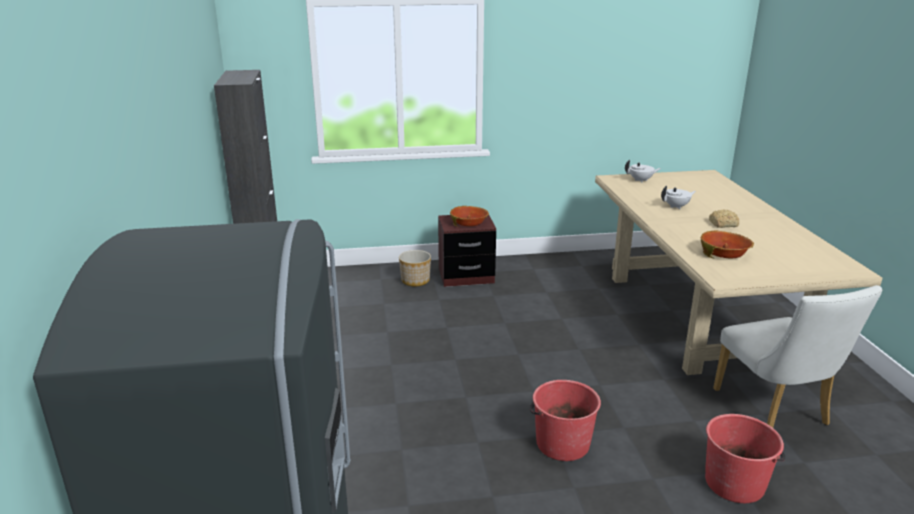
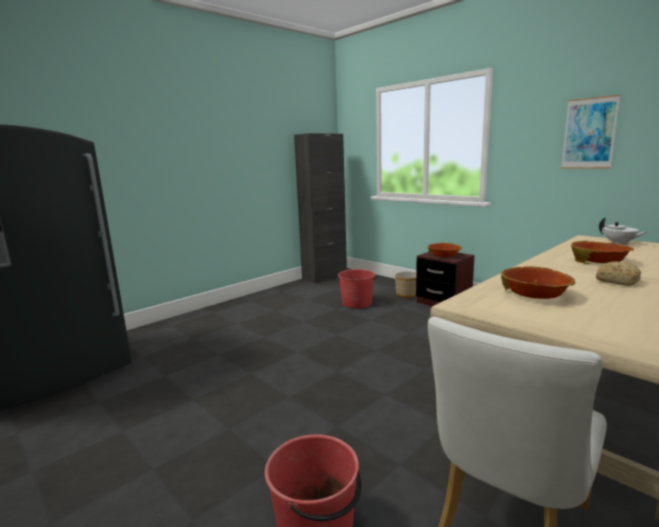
camera: 55 degrees right, 10 degrees down
red bucket [530,380,601,461] -> red bucket moved to [338,269,377,308]
white teapot [661,186,696,209] -> bowl [571,241,634,264]
none -> picture [561,95,620,169]

